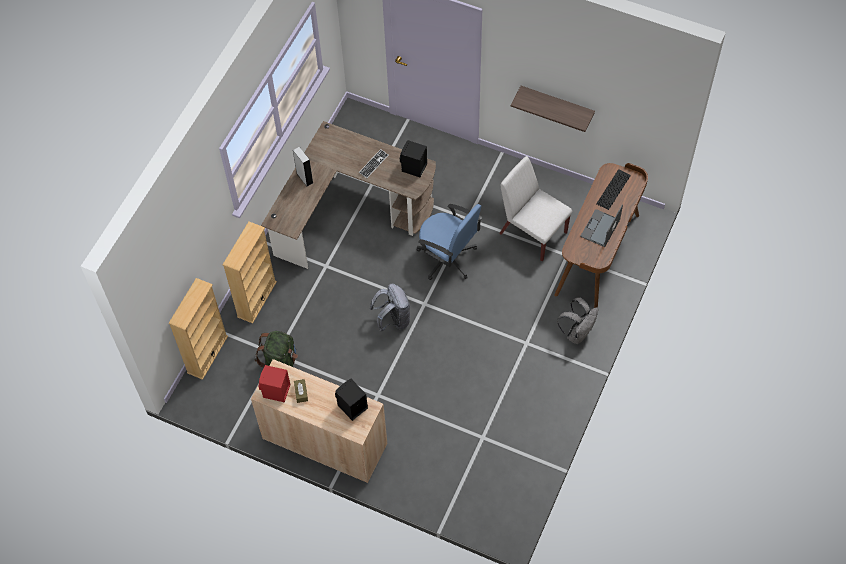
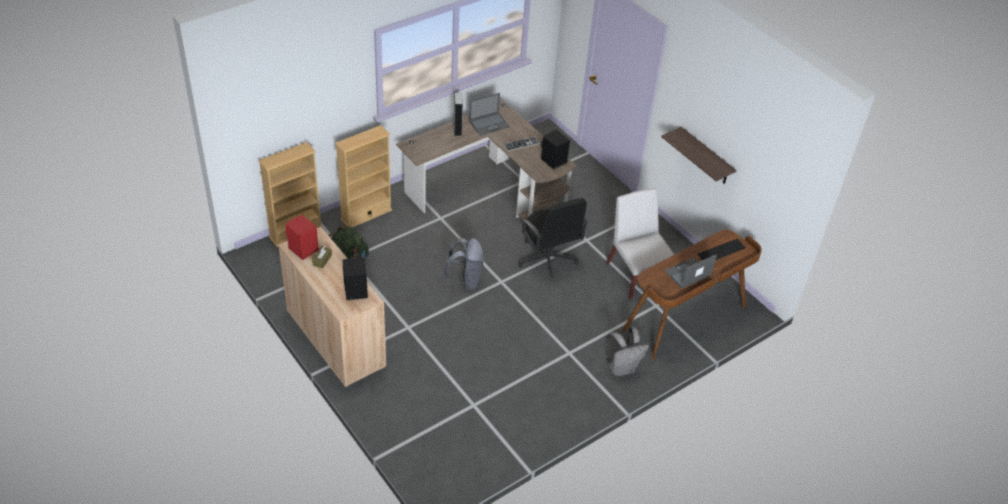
camera: 25 degrees right, 15 degrees down
blue office chair [417,204,482,280] -> black office chair [519,198,588,281]
none -> laptop [469,93,510,136]

